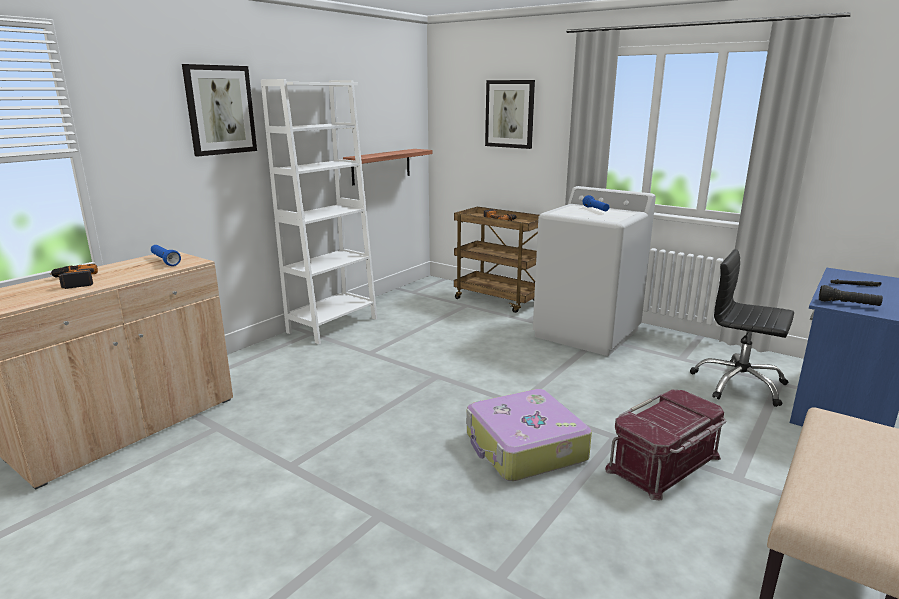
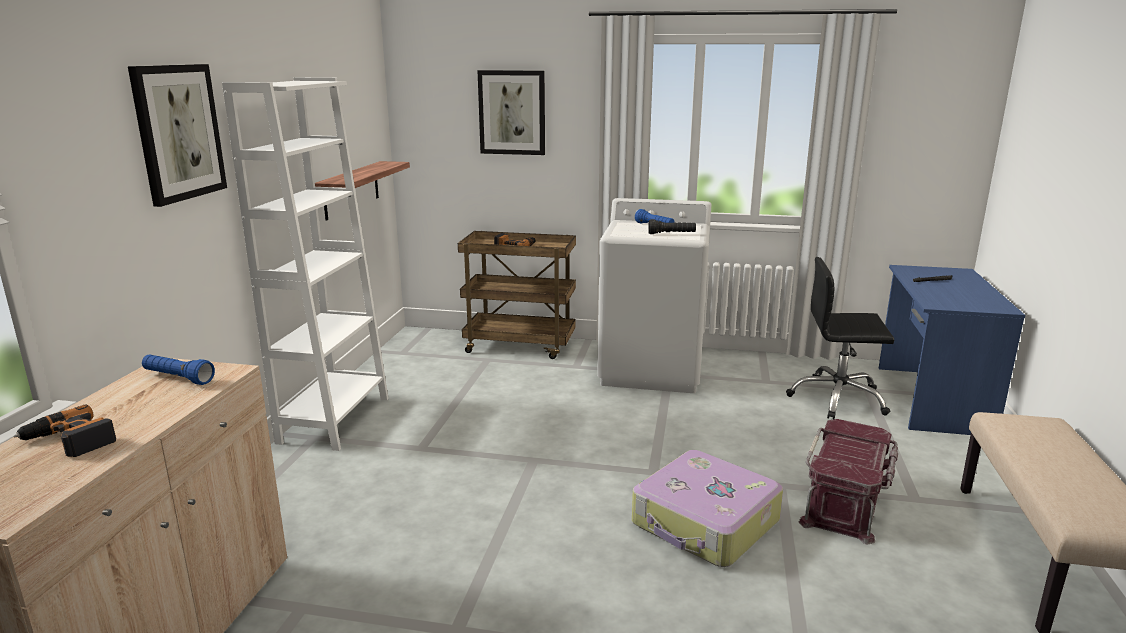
camera: 25 degrees left, 0 degrees up
black flashlight [819,285,883,306] -> black flashlight moved to [648,219,696,234]

